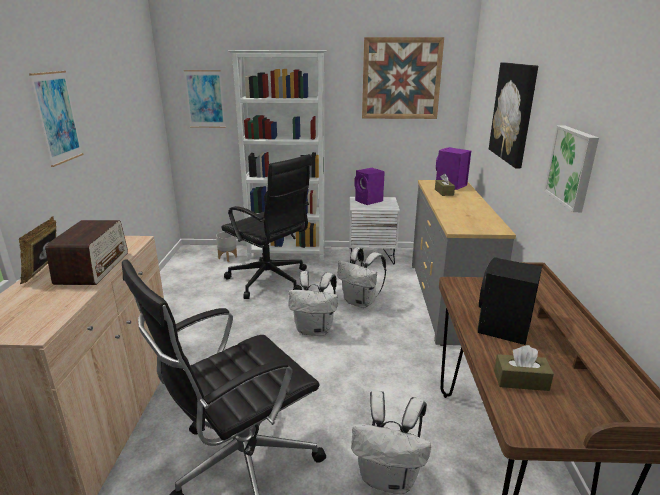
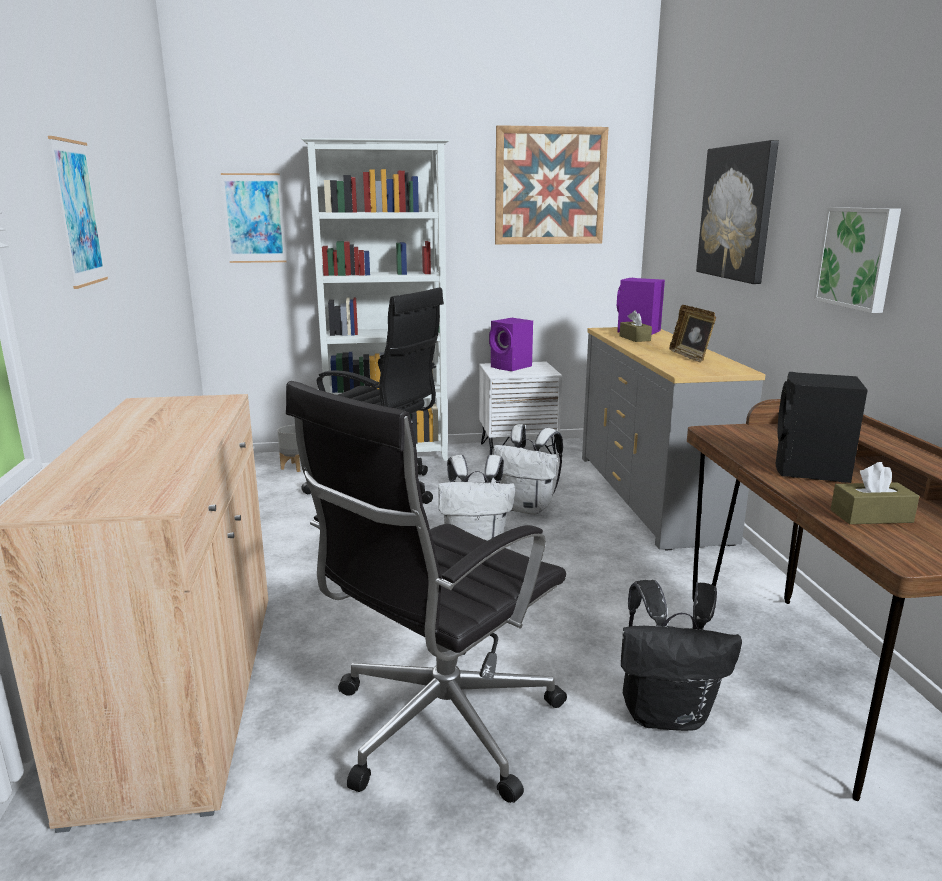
camera: 10 degrees left, 5 degrees down
picture frame [19,216,56,284] -> picture frame moved to [669,305,716,362]
radio [45,220,128,285] -> none
white backpack [351,390,431,494] -> black backpack [621,580,742,731]

